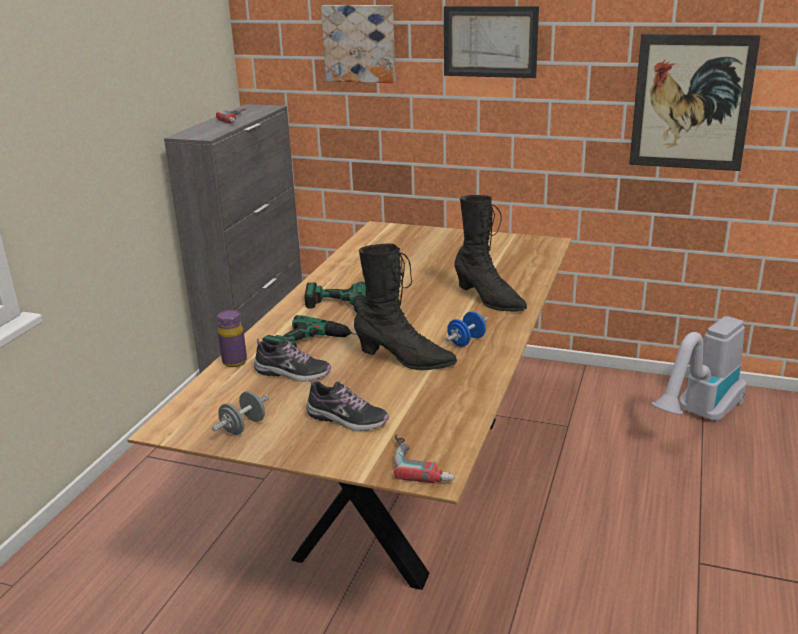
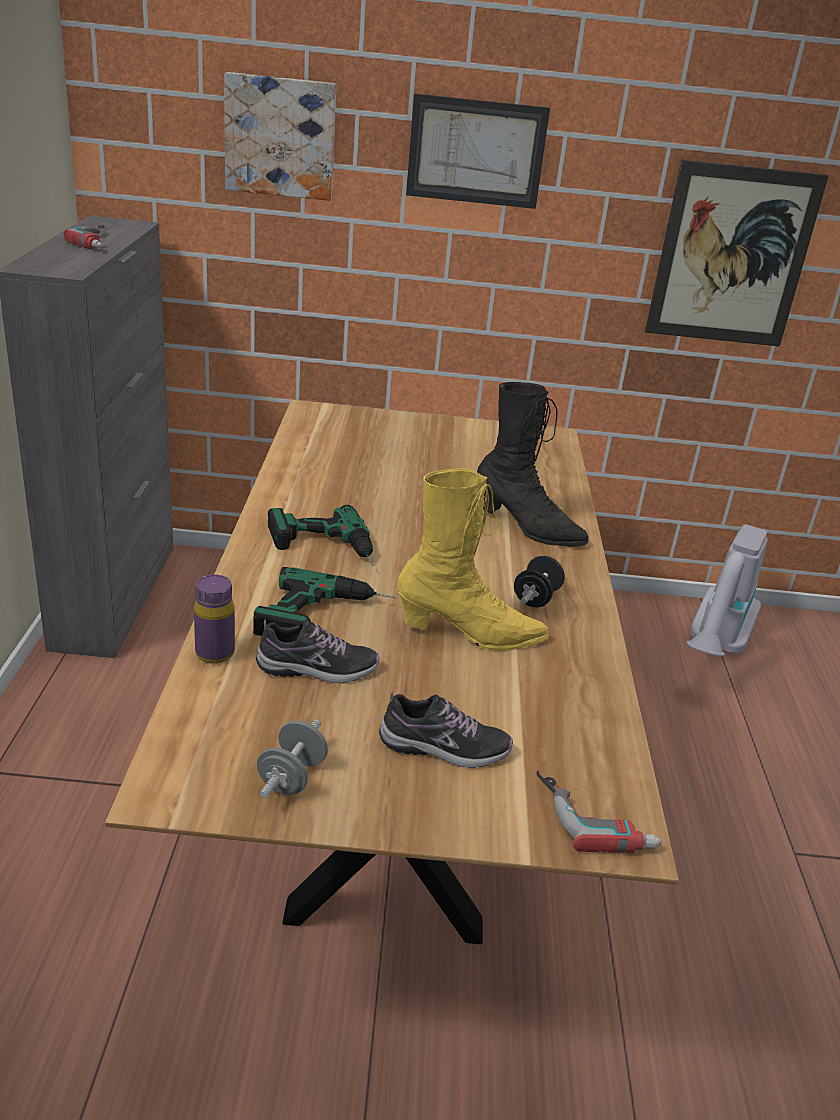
camera: 20 degrees left, 5 degrees up
black boot [354,243,457,370] -> yellow boot [397,468,549,651]
blue dumbbell [445,311,488,347] -> black dumbbell [514,556,565,607]

